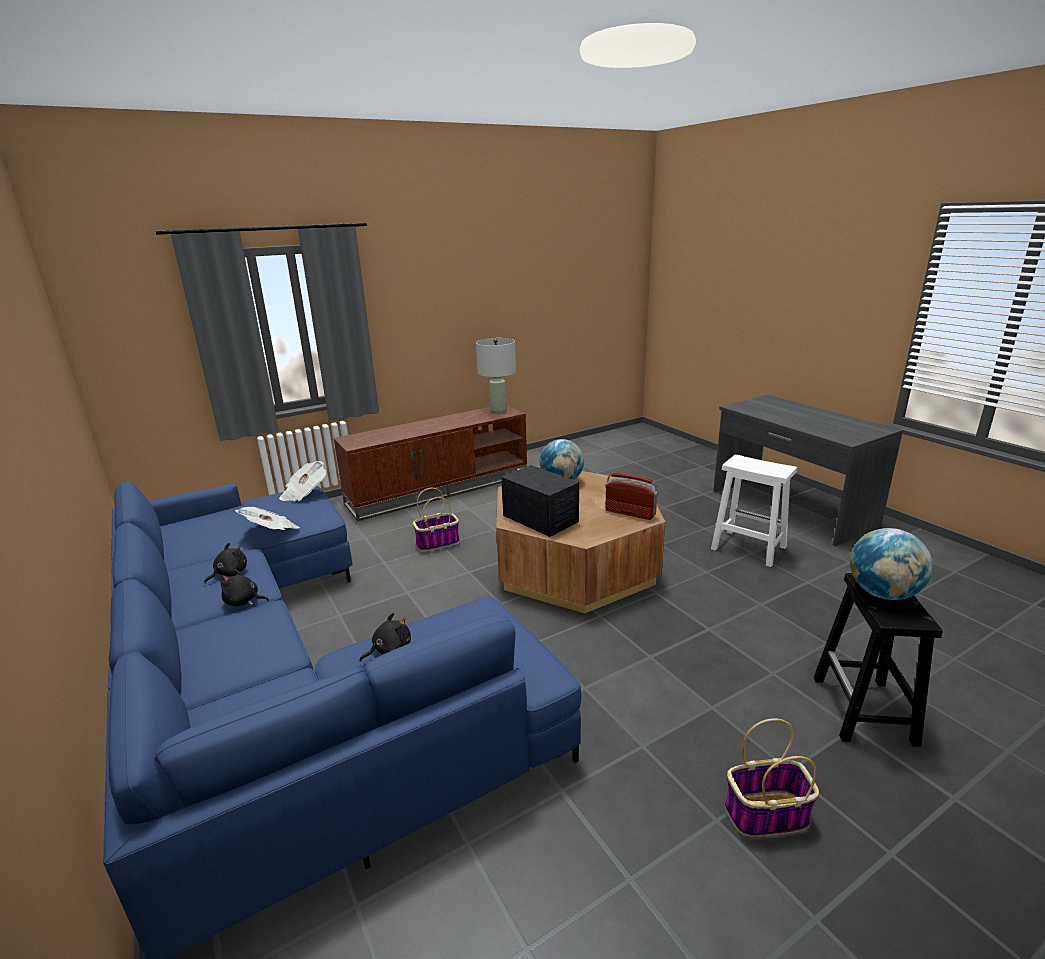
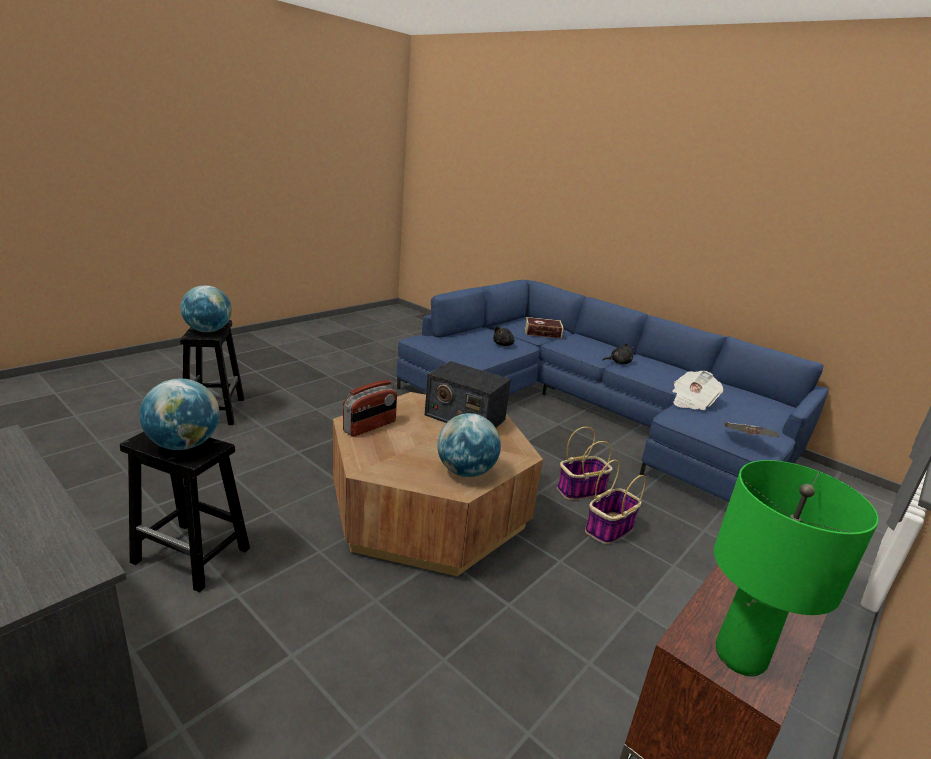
camera: 160 degrees right, 0 degrees up
black plush toy [204,543,247,584] -> none
grey table lamp [476,338,516,413] -> green table lamp [714,460,879,676]
radio [605,473,658,520] -> radio turned 60 degrees counterclockwise [343,380,397,437]
white stool [711,454,797,567] -> black stool [120,432,250,592]
basket [725,718,819,837] -> basket moved to [557,427,613,500]
none -> globe [139,379,219,450]
none -> book [525,317,563,339]

